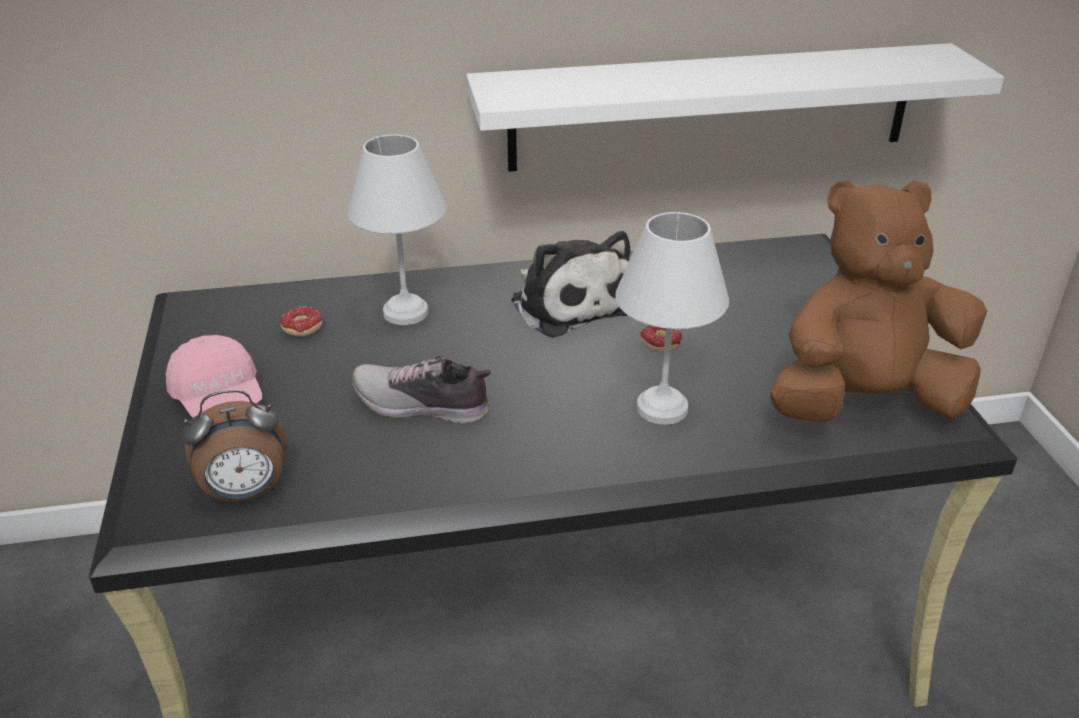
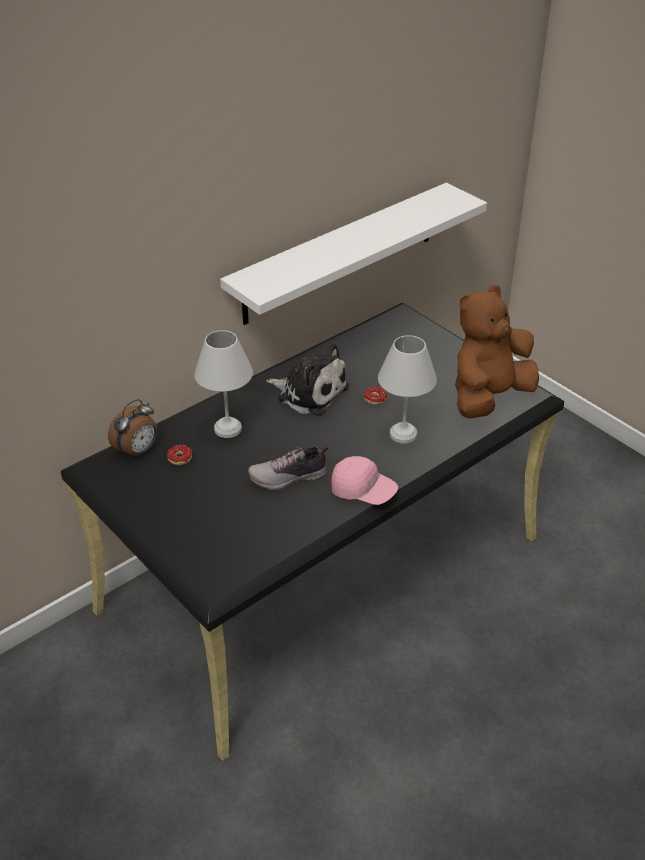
camera: 30 degrees left, 5 degrees up
pink cap [166,335,262,417] -> pink cap moved to [332,456,398,505]
alarm clock [182,390,287,502] -> alarm clock moved to [108,399,158,459]

